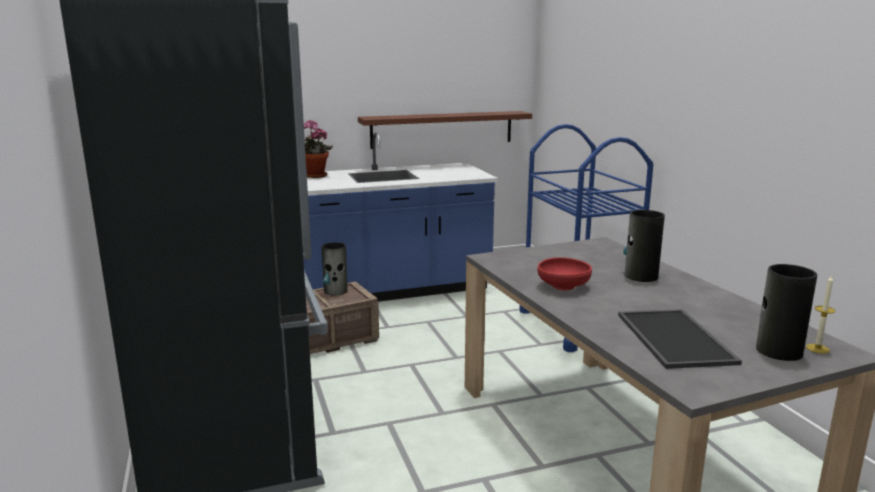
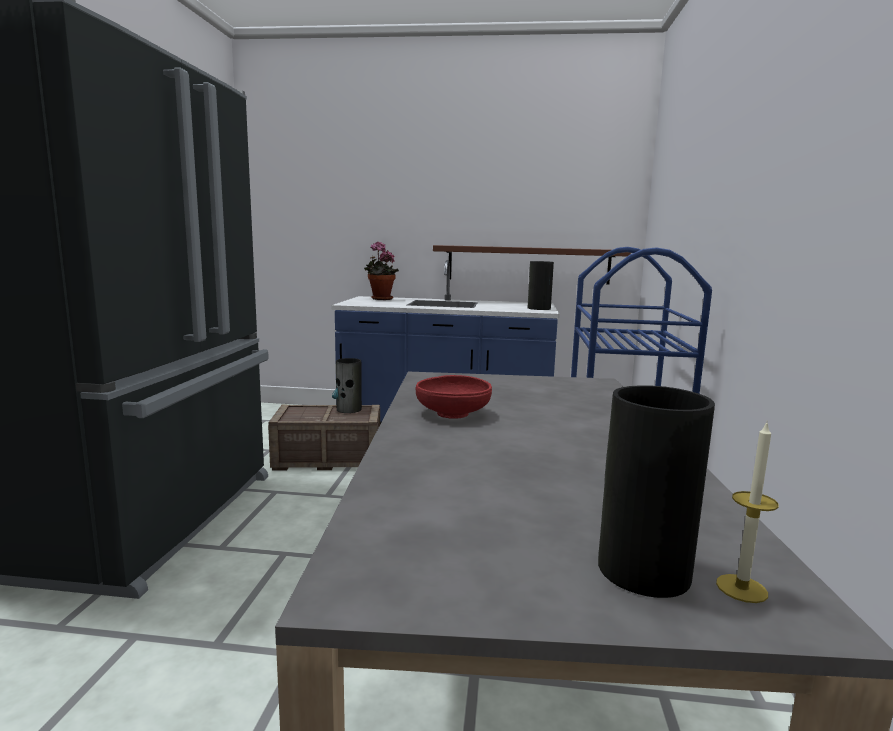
camera: 25 degrees right, 5 degrees down
tray [618,309,742,369] -> none
vase [623,210,665,282] -> vase moved to [528,261,554,310]

